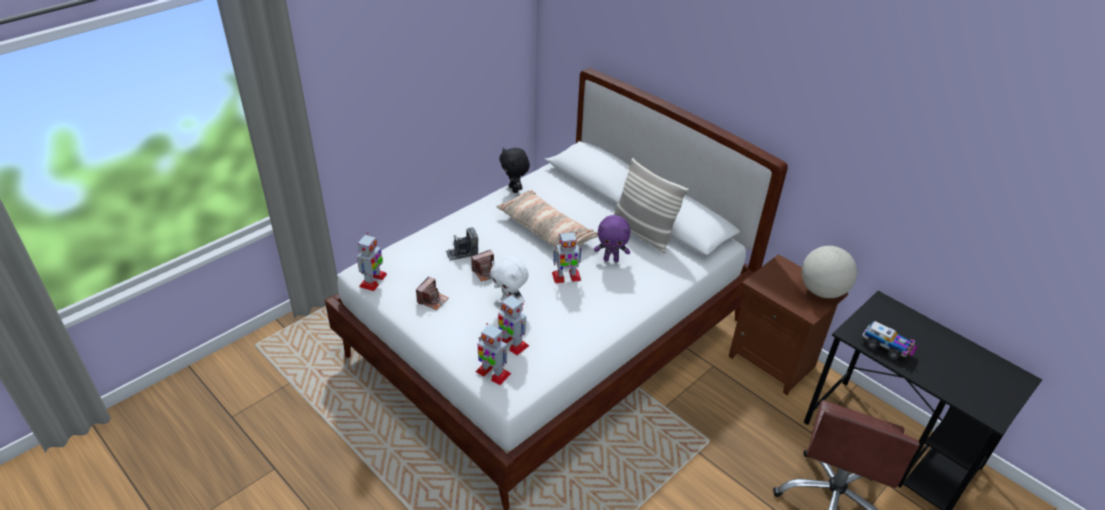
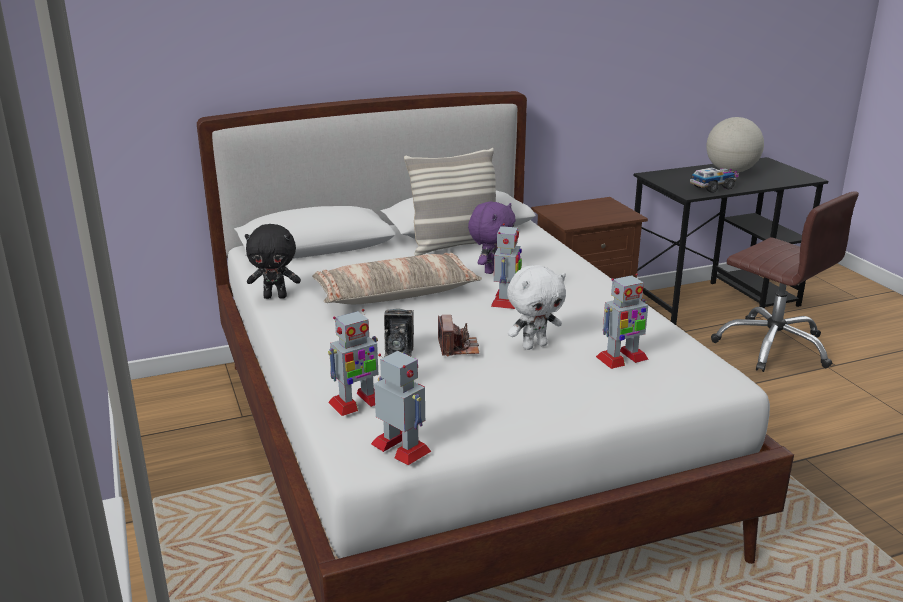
camera: 65 degrees left, 15 degrees down
camera [416,276,449,310] -> none
toy robot [476,323,511,385] -> toy robot moved to [328,309,379,416]
globe [802,246,857,298] -> globe moved to [706,117,764,173]

